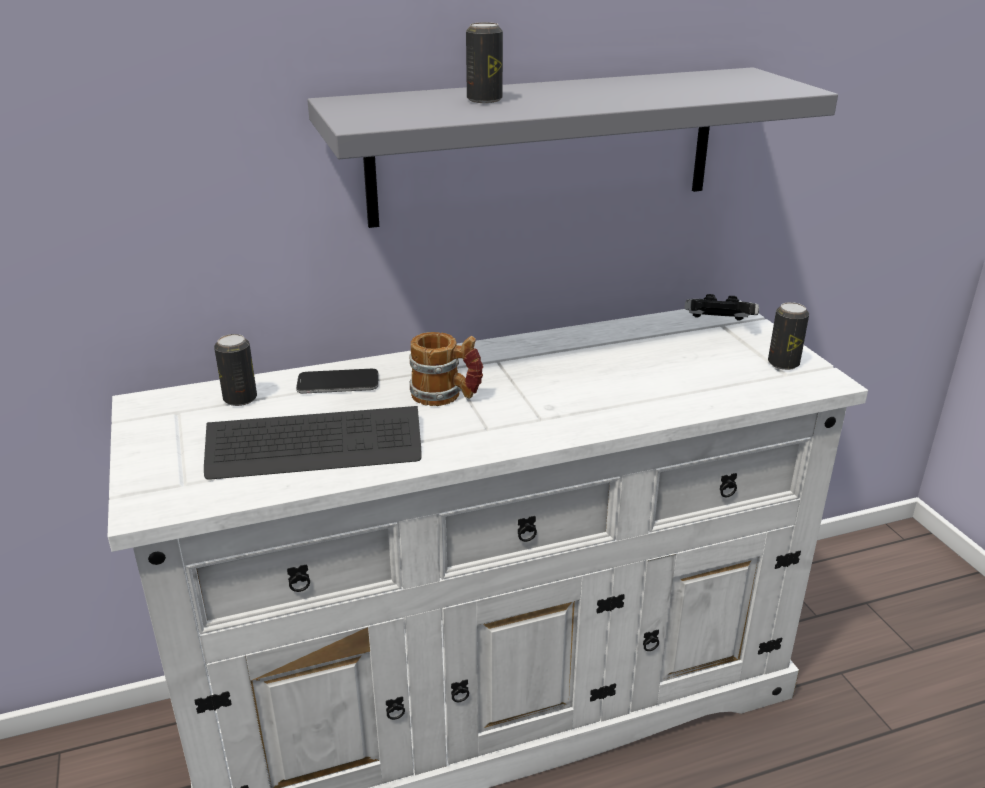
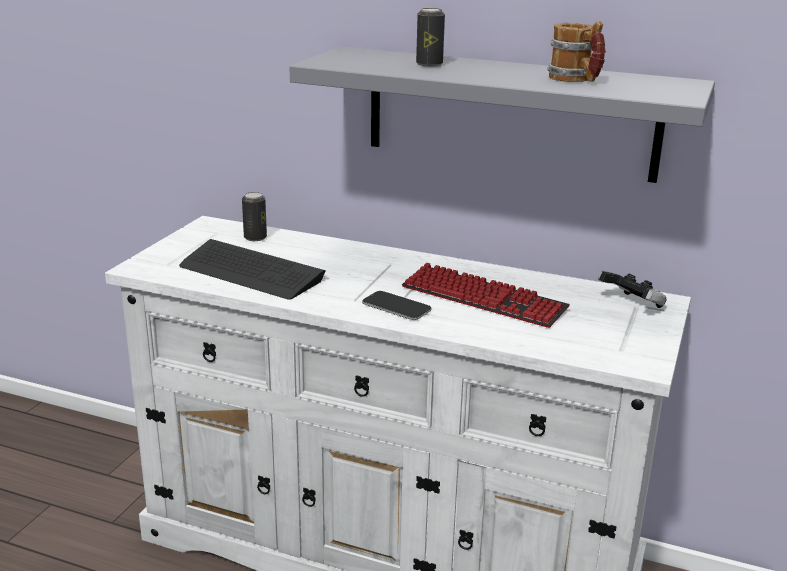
camera: 40 degrees right, 5 degrees down
phone [296,369,379,394] -> phone moved to [362,291,432,320]
mug [409,332,483,406] -> mug moved to [547,21,606,82]
can [768,302,809,370] -> none
none -> keyboard [402,263,570,328]

